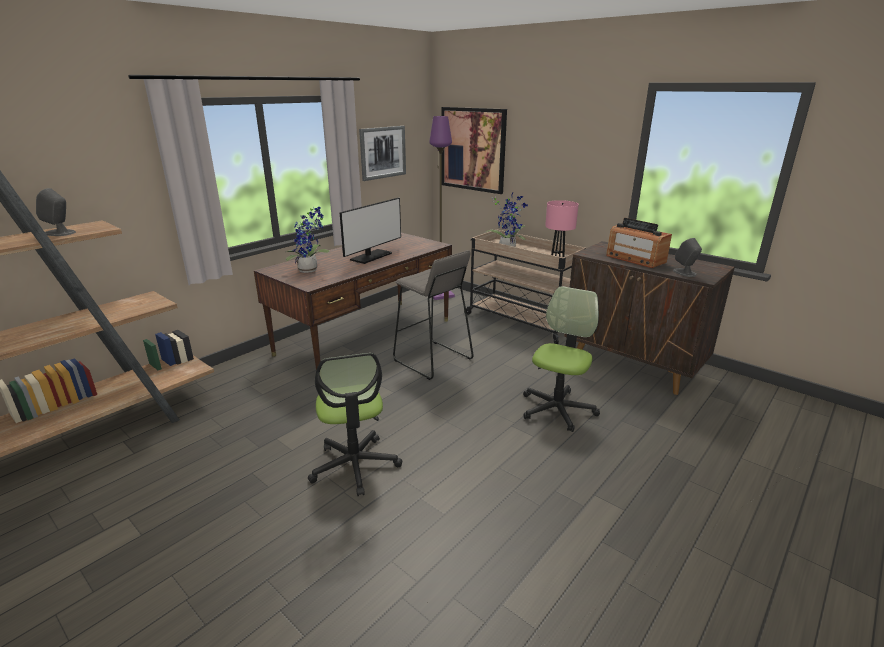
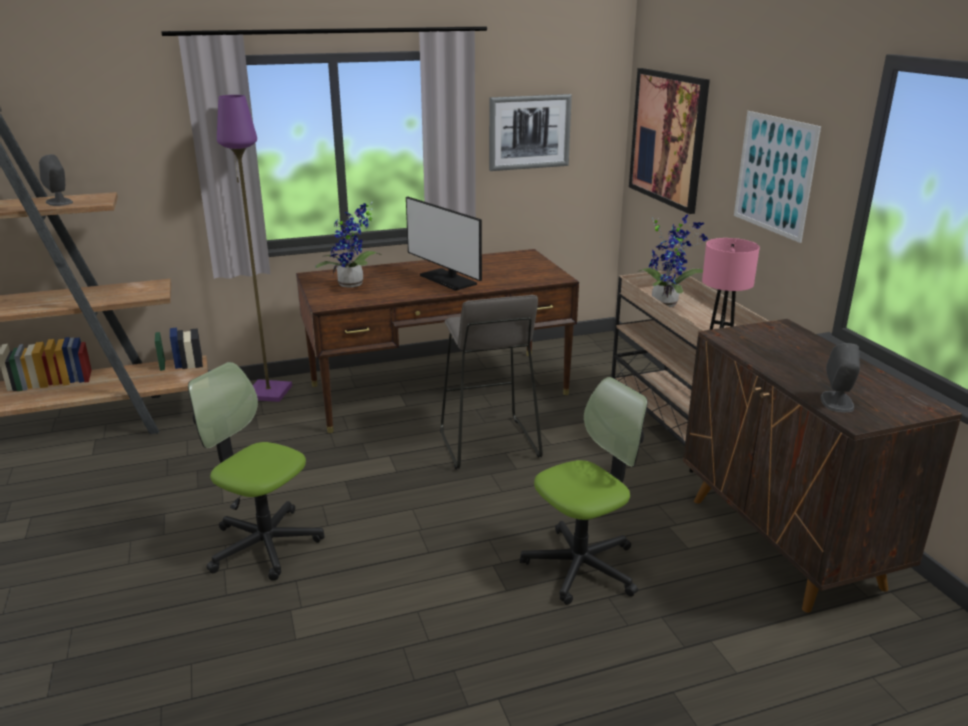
camera: 30 degrees right, 0 degrees up
office chair [308,353,402,496] -> office chair turned 105 degrees clockwise [188,362,325,581]
monitor [339,197,401,264] -> monitor turned 75 degrees clockwise [406,196,482,291]
purple floor lamp [429,116,455,300] -> purple floor lamp moved to [217,95,292,402]
radio [606,218,672,268] -> none
none -> picture [734,111,821,243]

